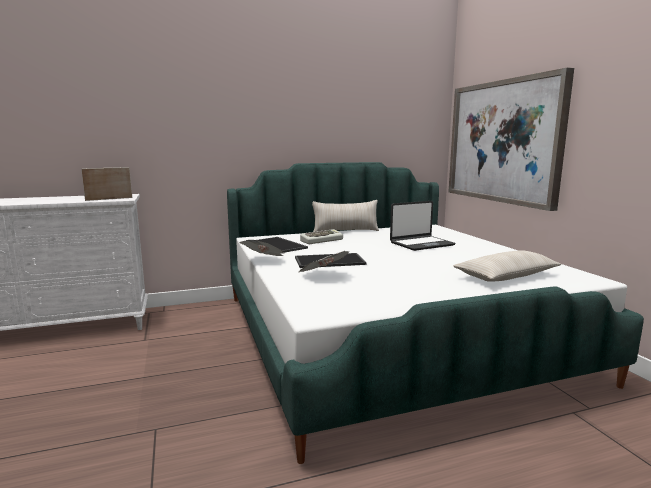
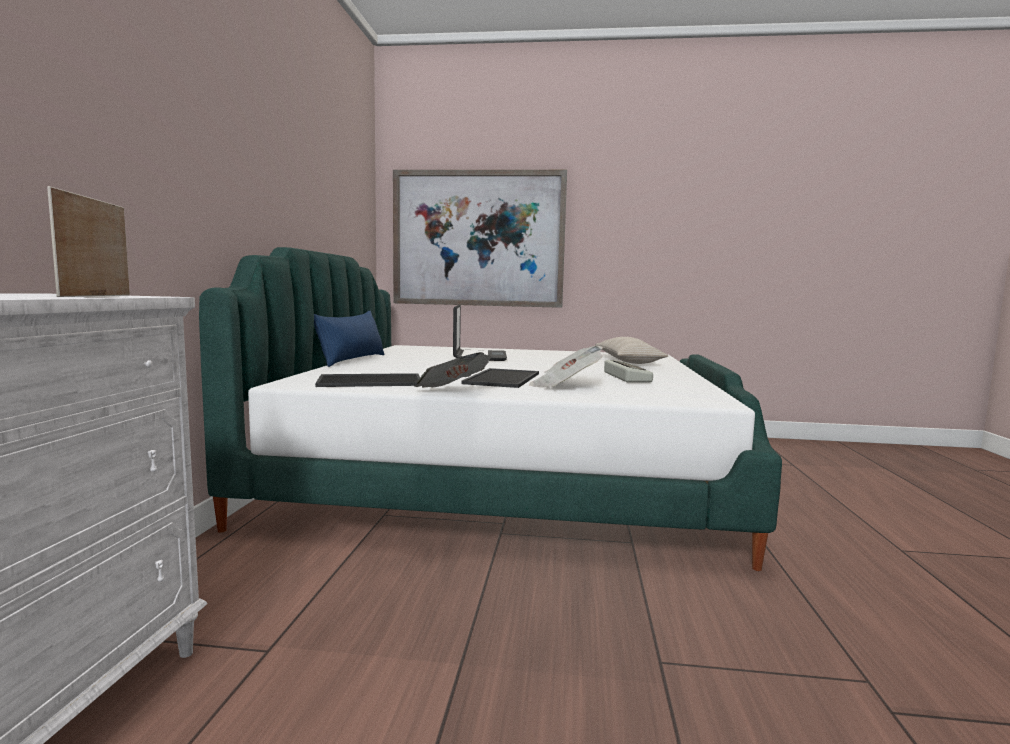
camera: 65 degrees left, 5 degrees down
keyboard [300,229,343,244] -> keyboard moved to [604,360,653,382]
beige pillow [312,200,379,232] -> blue pillow [314,311,385,367]

